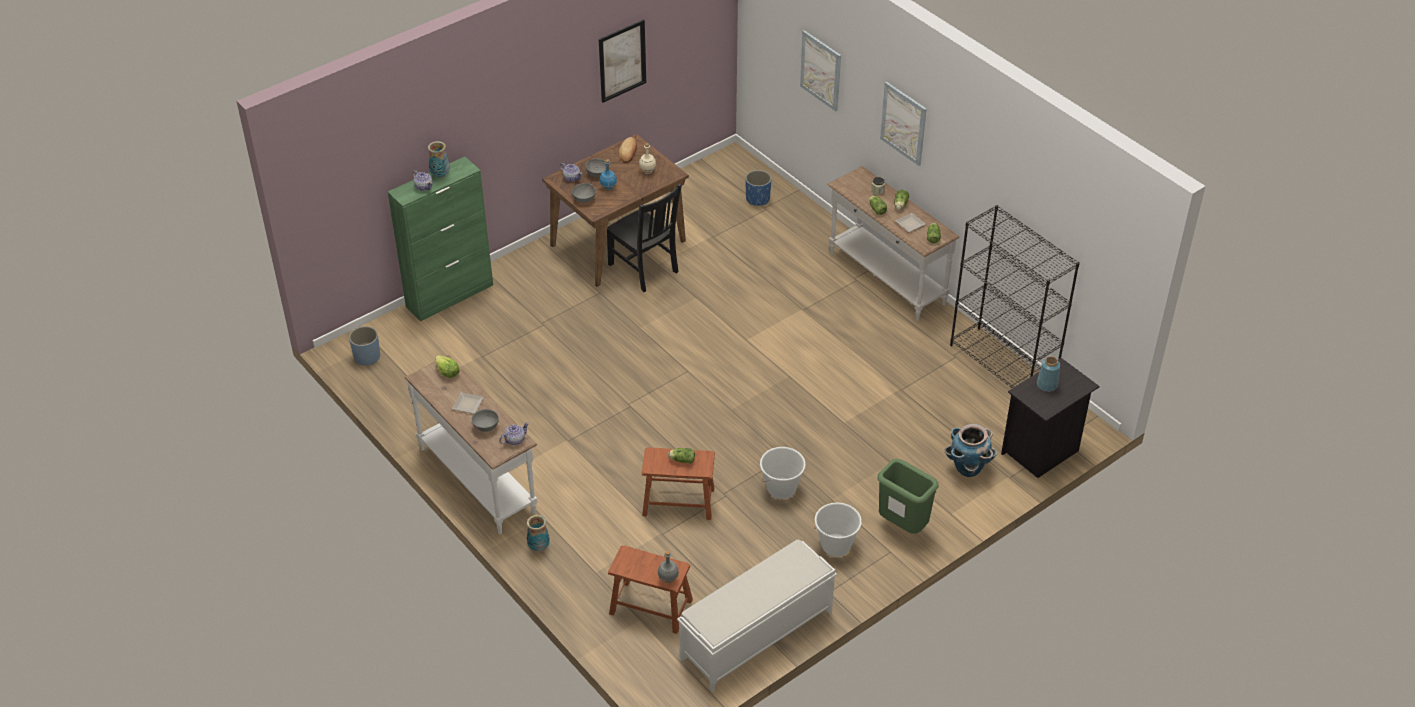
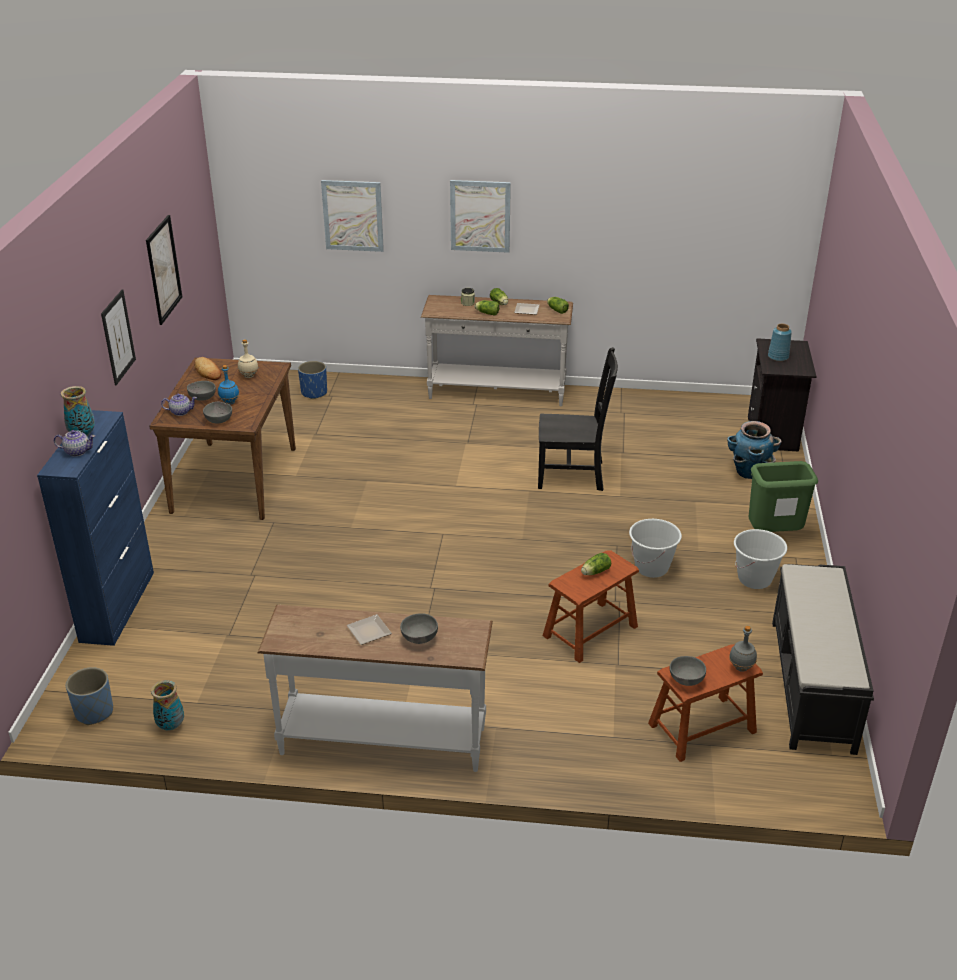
camera: 45 degrees left, 10 degrees down
green cabinet [388,157,493,322] -> blue cabinet [37,410,154,646]
lettuce [435,355,460,378] -> none
teapot [499,422,529,445] -> none
vase [527,515,550,552] -> vase moved to [151,680,184,731]
black chair [607,184,682,292] -> black chair moved to [538,347,618,491]
white bench [677,539,837,691] -> black bench [772,564,874,755]
black bookcase [950,205,1080,388] -> none
none -> picture [101,289,136,385]
none -> grey bowl [670,656,706,686]

